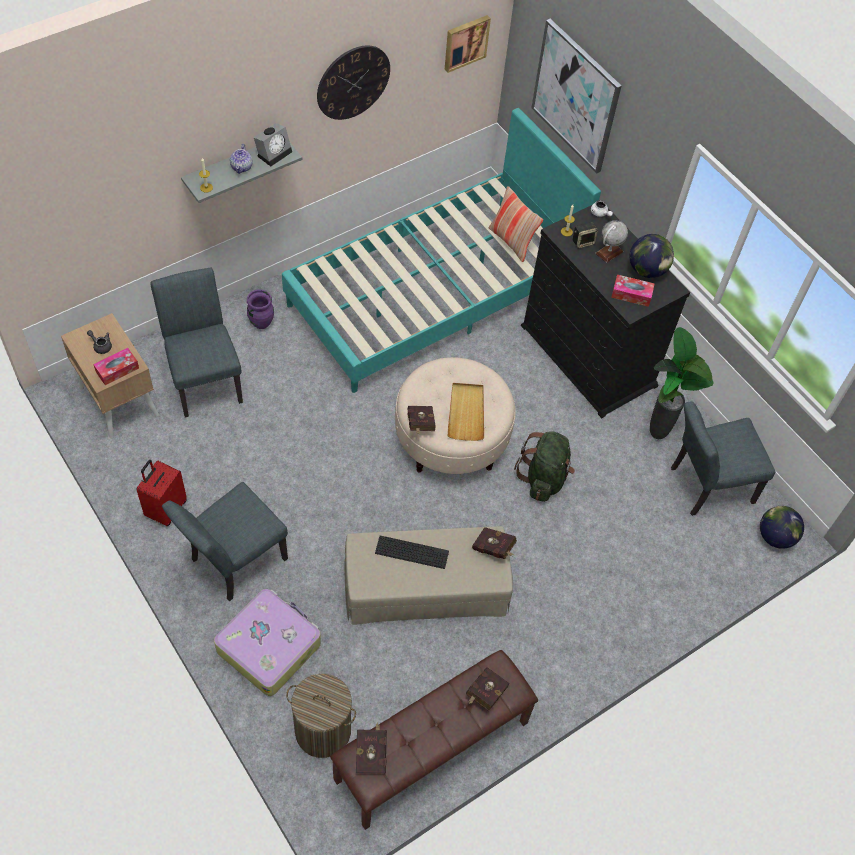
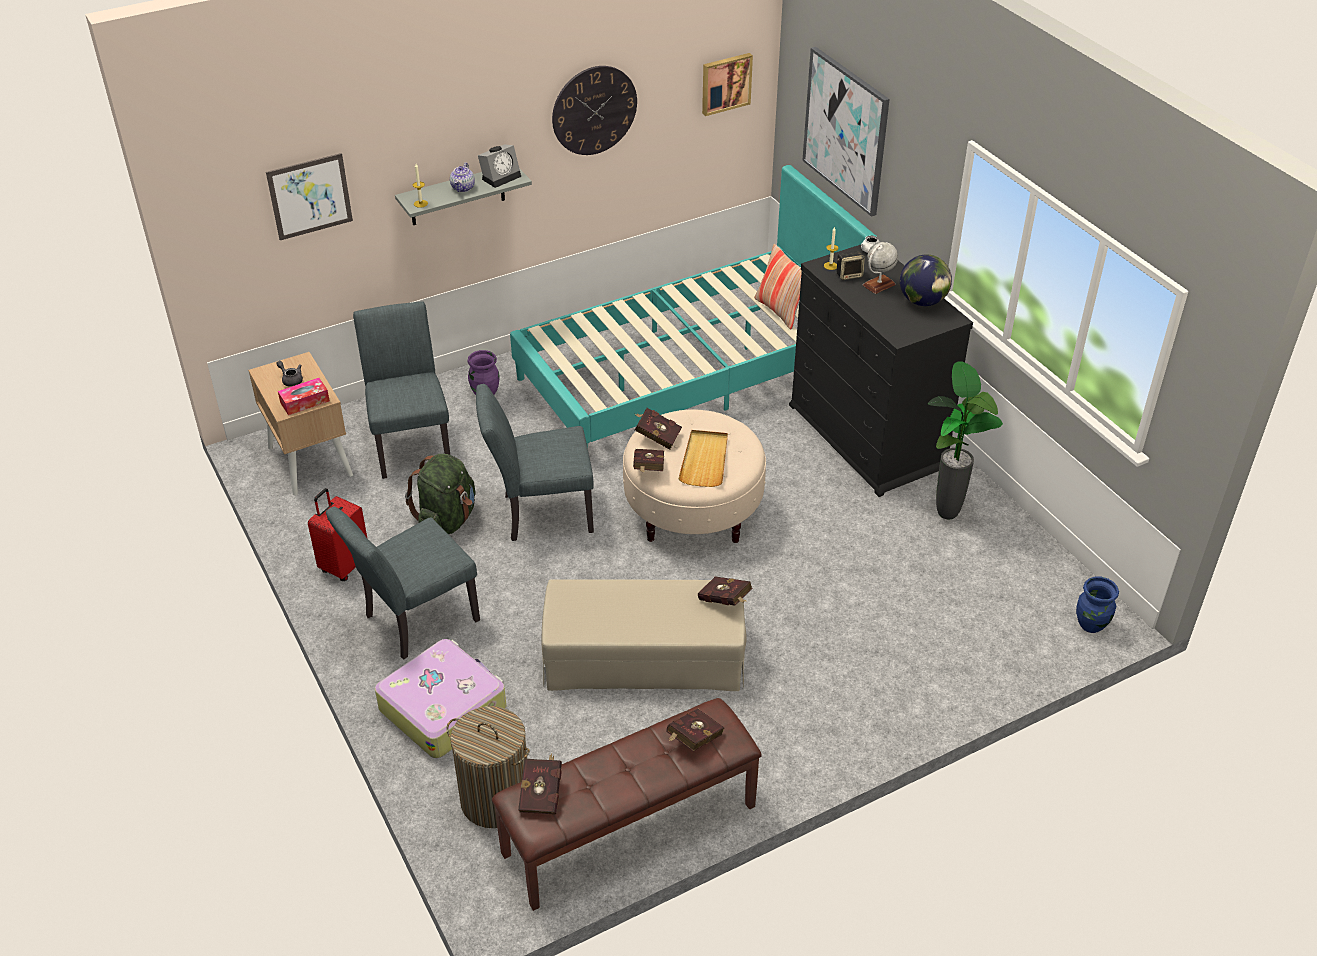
camera: 10 degrees right, 15 degrees down
keyboard [375,536,449,569] -> none
green backpack [514,431,575,502] -> green backpack moved to [405,454,476,534]
tissue box [611,275,655,307] -> none
grey chair [671,401,776,516] -> grey chair moved to [476,384,594,541]
globe [760,506,804,549] -> blue vase [1076,577,1119,633]
none -> picture [266,153,353,240]
none -> red book [635,408,682,450]

